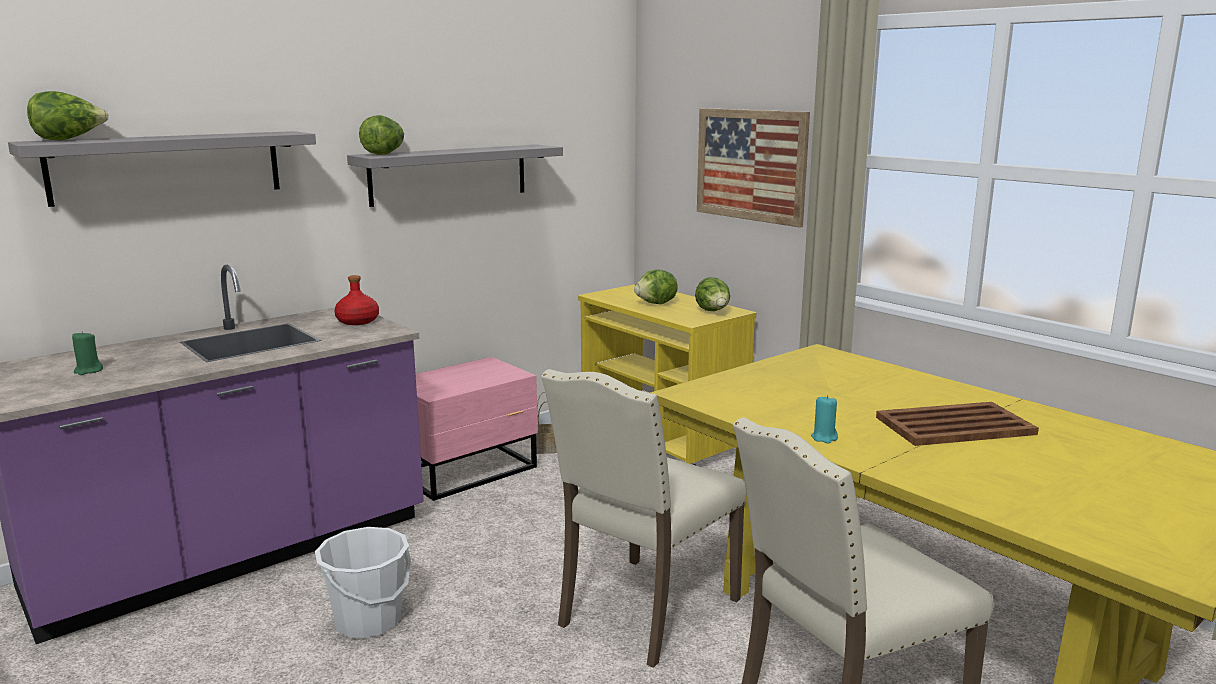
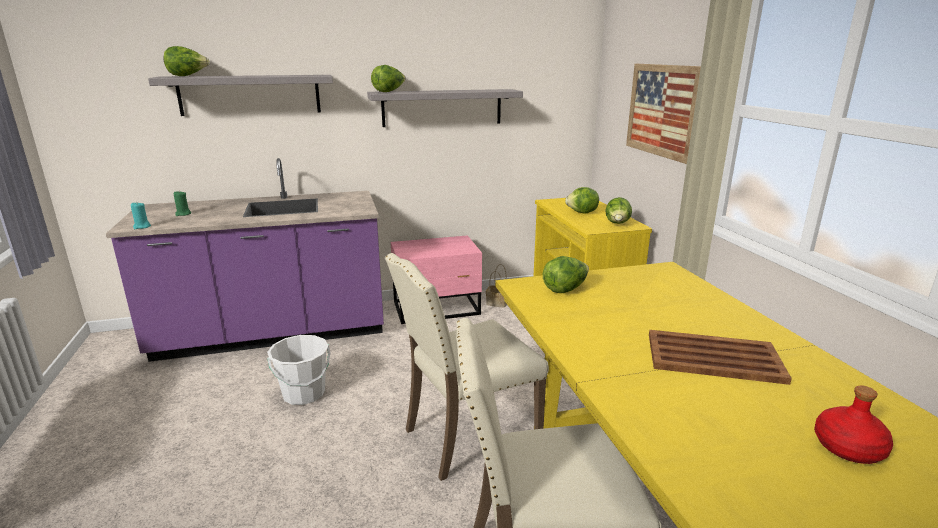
camera: 25 degrees right, 5 degrees up
red bottle [334,275,379,325] -> red bottle moved to [814,386,893,464]
turquoise candle [811,395,838,443] -> turquoise candle moved to [131,203,151,229]
none -> lettuce [543,256,589,293]

